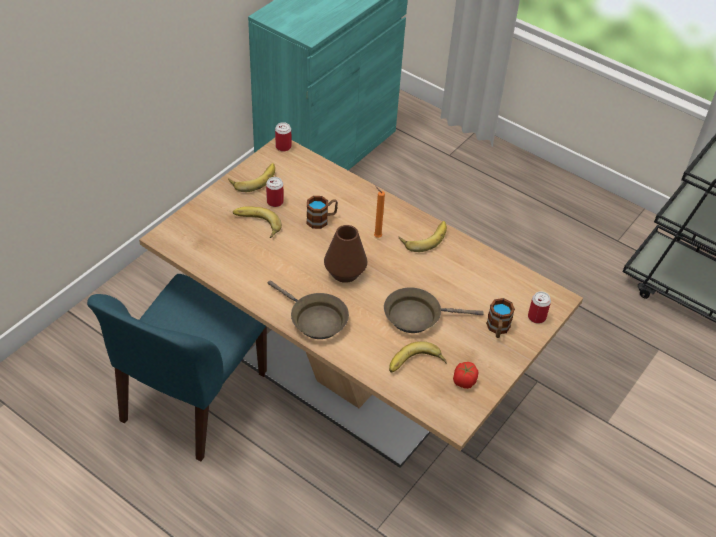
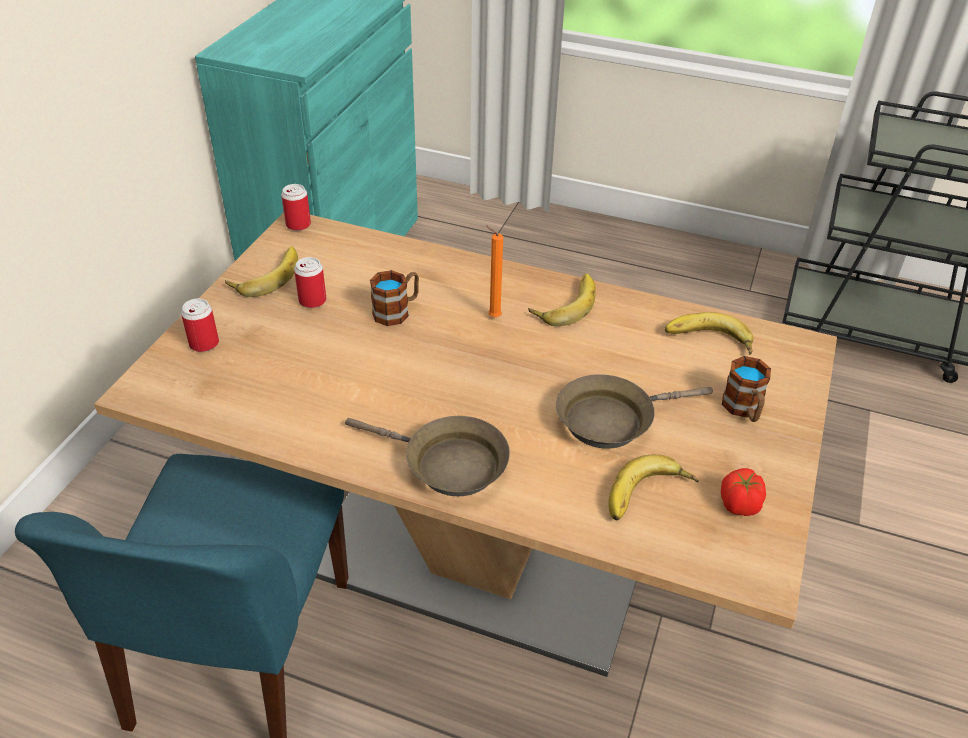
camera: 15 degrees left, 5 degrees down
banana [233,206,282,238] -> banana moved to [665,312,754,355]
brown vase [324,225,367,283] -> none
can [528,291,551,324] -> can moved to [181,299,219,352]

